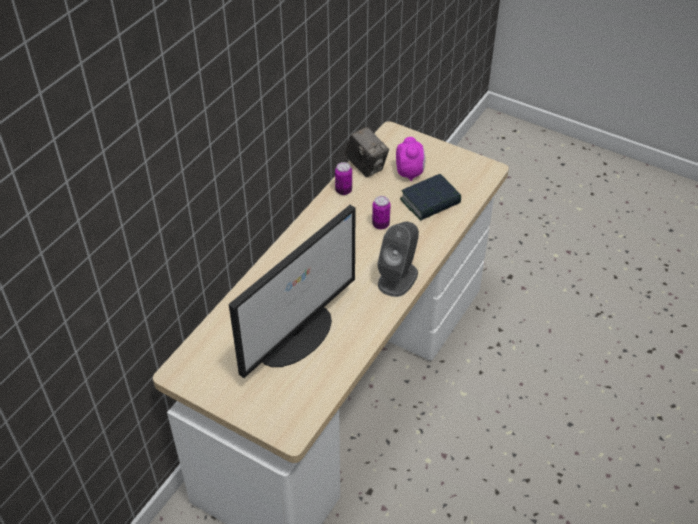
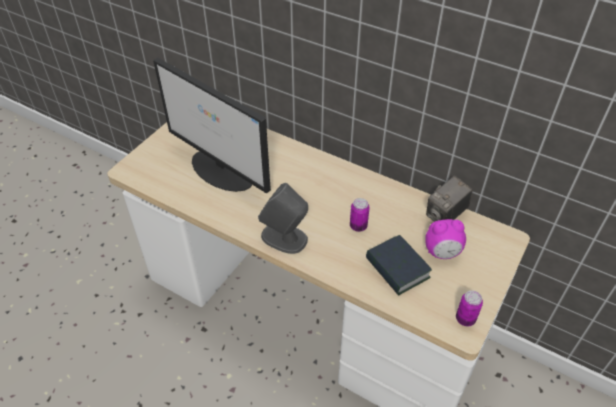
camera: 90 degrees right, 0 degrees up
can [335,162,352,195] -> can moved to [456,290,483,327]

